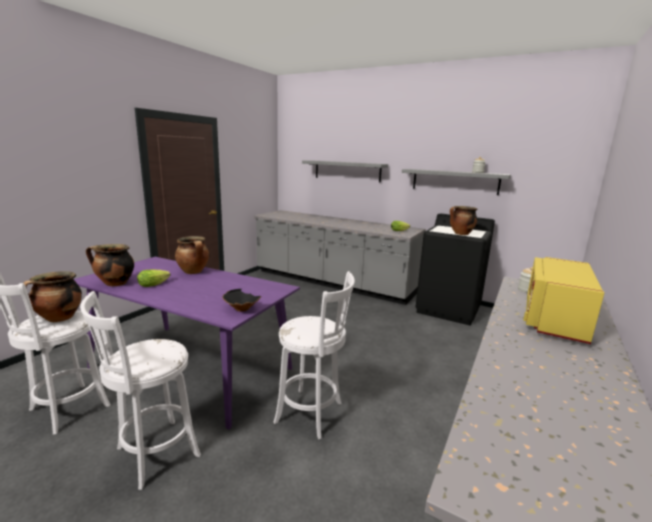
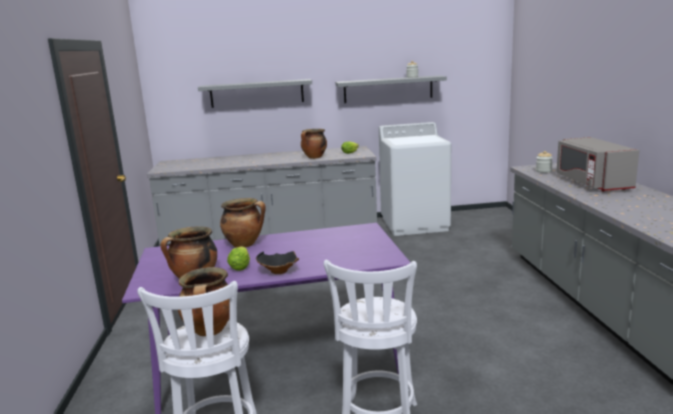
camera: 35 degrees left, 0 degrees up
black bowl [222,289,262,312] -> black bowl moved to [256,251,299,274]
white stool [274,271,355,439] -> none
black washing machine [415,213,495,325] -> white washing machine [379,122,451,236]
cooking pot [450,206,478,235] -> cooking pot moved to [301,129,327,159]
yellow microwave [523,257,604,344] -> grey microwave [556,137,639,192]

